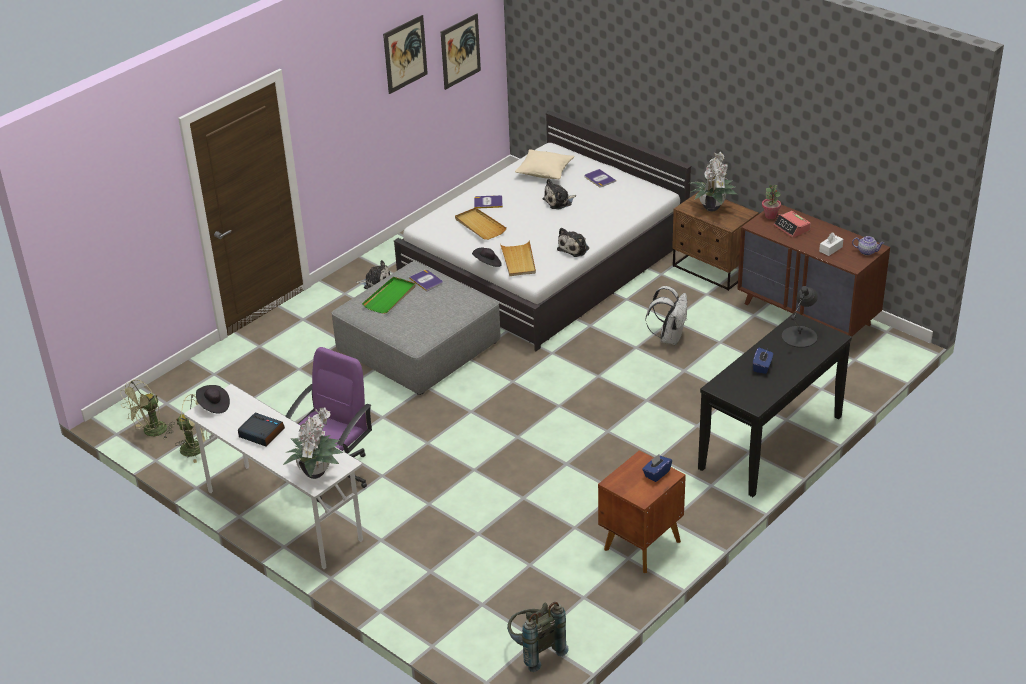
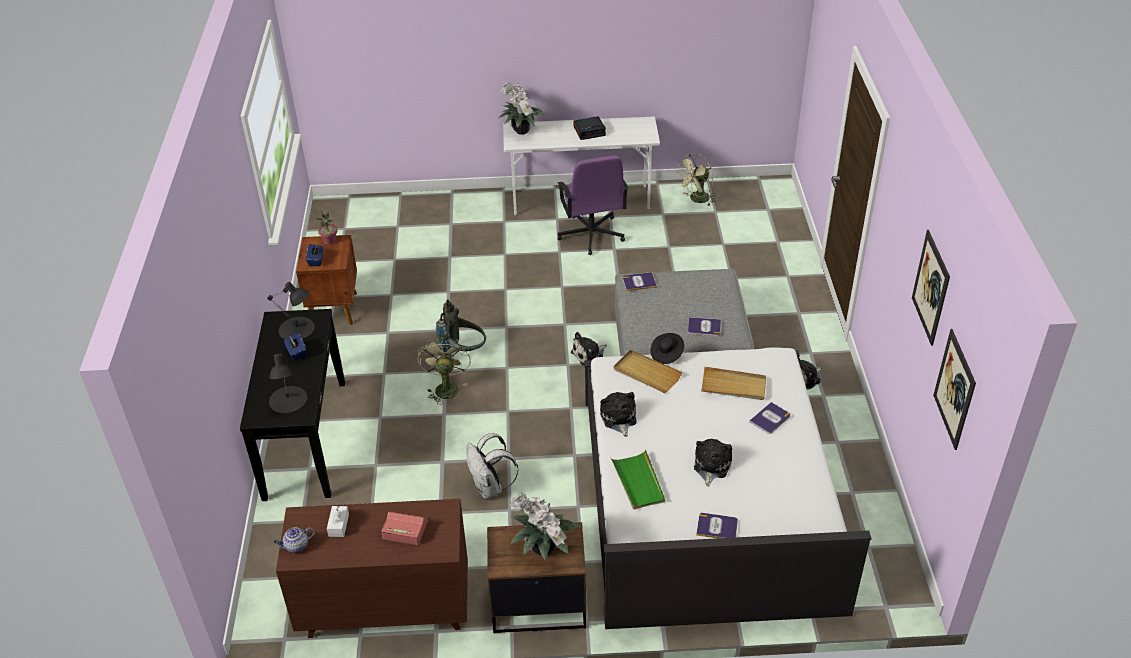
camera: 135 degrees right, 5 degrees up
green fan [120,379,175,439] -> green fan moved to [418,337,471,403]
black hat [196,385,230,413] -> none
green tray [362,277,416,314] -> green tray moved to [611,450,665,510]
grey backpack [507,602,569,672] -> grey backpack moved to [436,299,486,357]
beige pillow [515,149,574,179] -> none
potted plant [762,185,781,219] -> potted plant moved to [316,210,338,245]
none -> black table lamp [267,282,315,339]
none -> plush toy [571,332,607,366]
none -> book [623,273,657,291]

